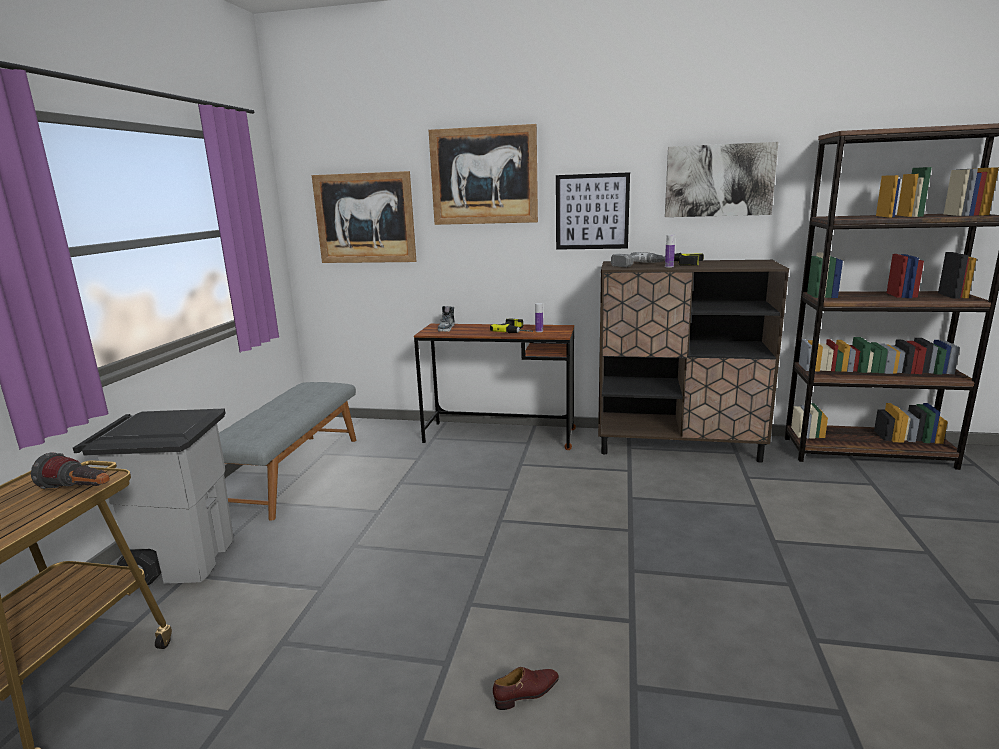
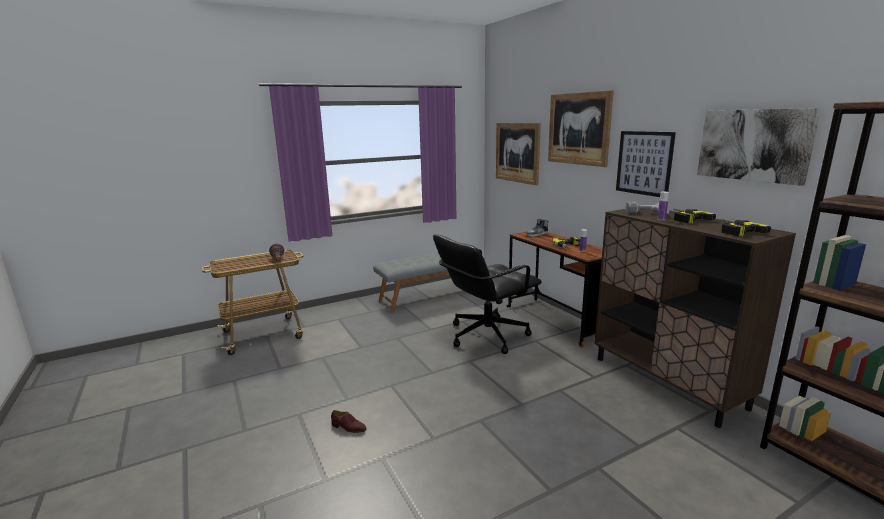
camera: 50 degrees right, 0 degrees up
grey trash can [73,408,234,585] -> none
none -> black office chair [433,234,542,354]
none -> power drill [720,219,771,237]

